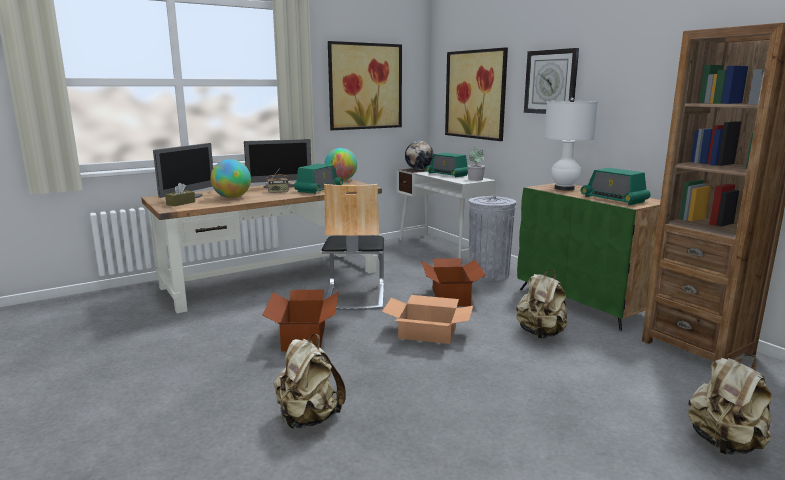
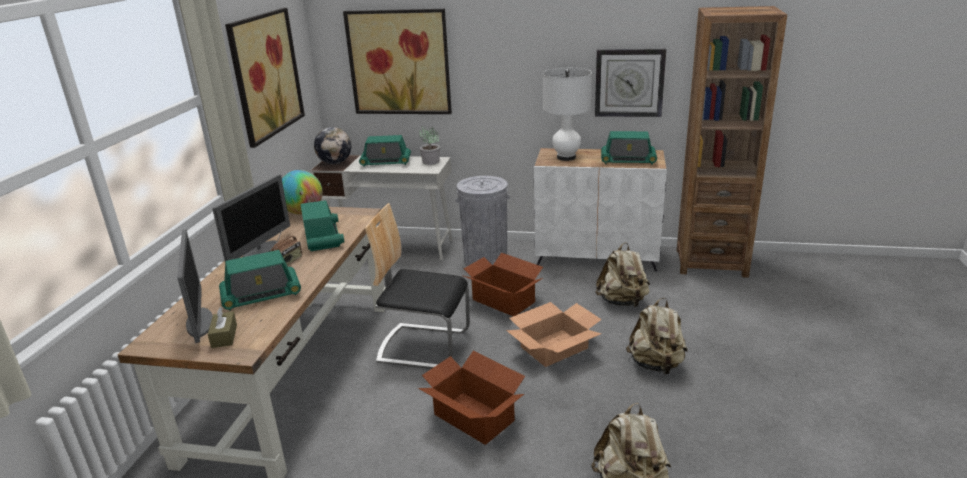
camera: 45 degrees left, 10 degrees up
globe [211,159,251,198] -> radio [219,250,301,311]
chair [322,184,384,310] -> chair turned 150 degrees clockwise [365,203,470,369]
green cabinet [517,183,661,331] -> white cabinet [534,148,667,271]
wall clock [524,48,579,114] -> wall clock moved to [595,49,666,117]
beige backpack [688,355,772,455] -> beige backpack moved to [626,298,688,375]

